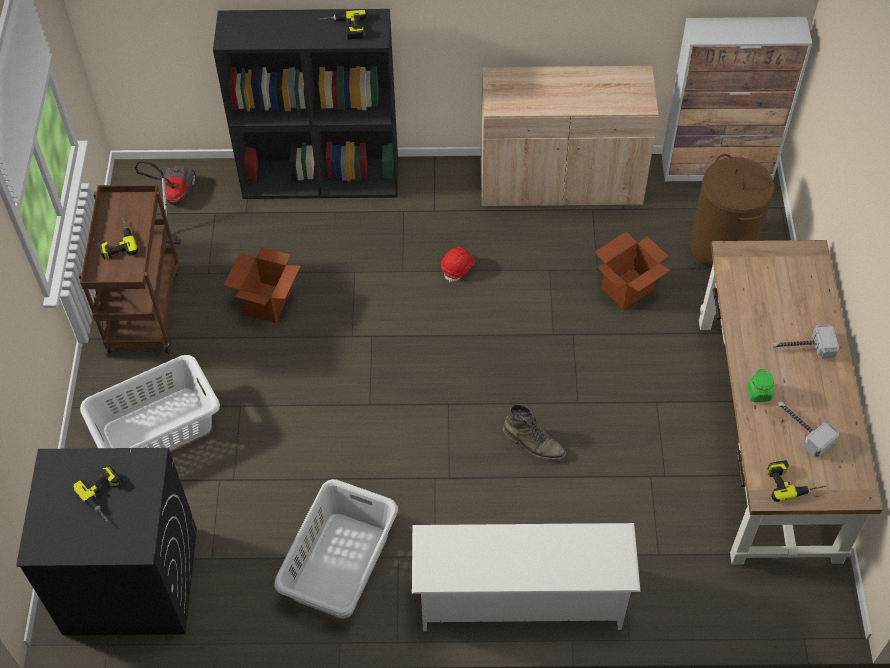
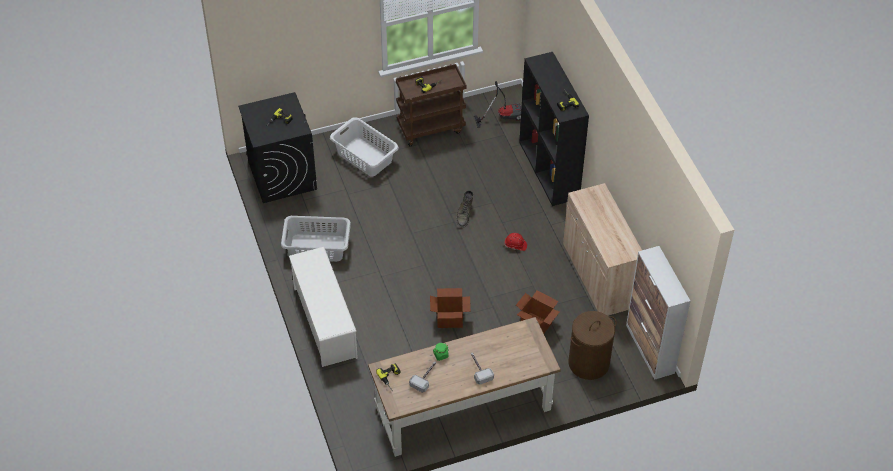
camera: 70 degrees right, 5 degrees down
cardboard box [224,247,301,323] -> cardboard box moved to [430,288,471,328]
green boot [503,404,566,460] -> green boot moved to [456,190,473,228]

